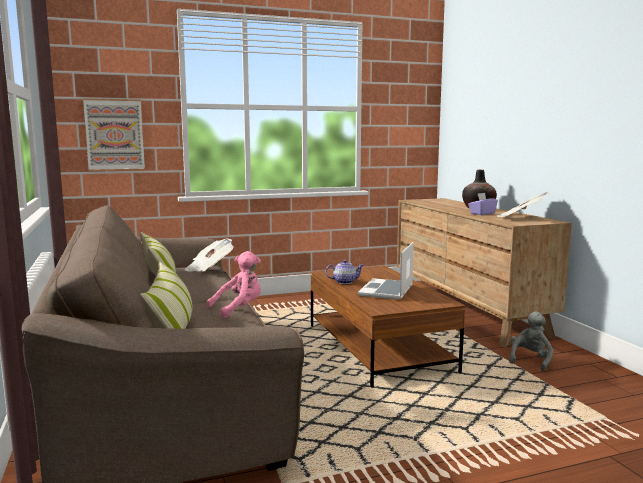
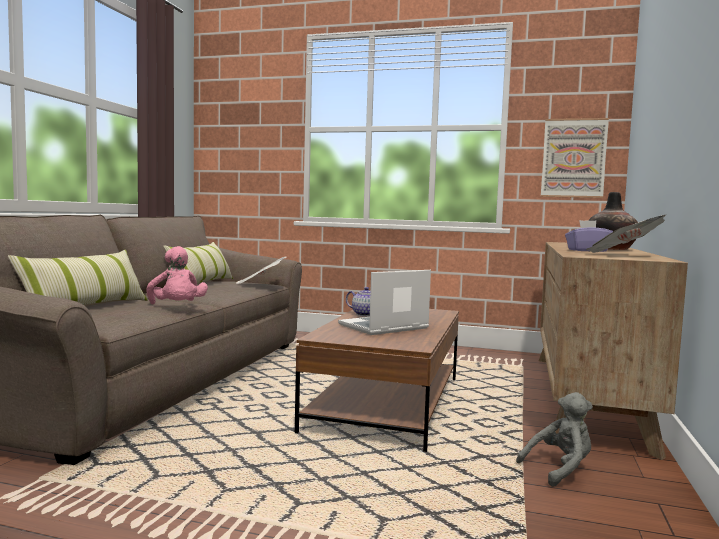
camera: 35 degrees right, 5 degrees down
picture [83,98,145,171] -> picture moved to [541,118,609,198]
pink plush toy [207,251,261,318] -> pink plush toy turned 60 degrees clockwise [146,246,208,304]

